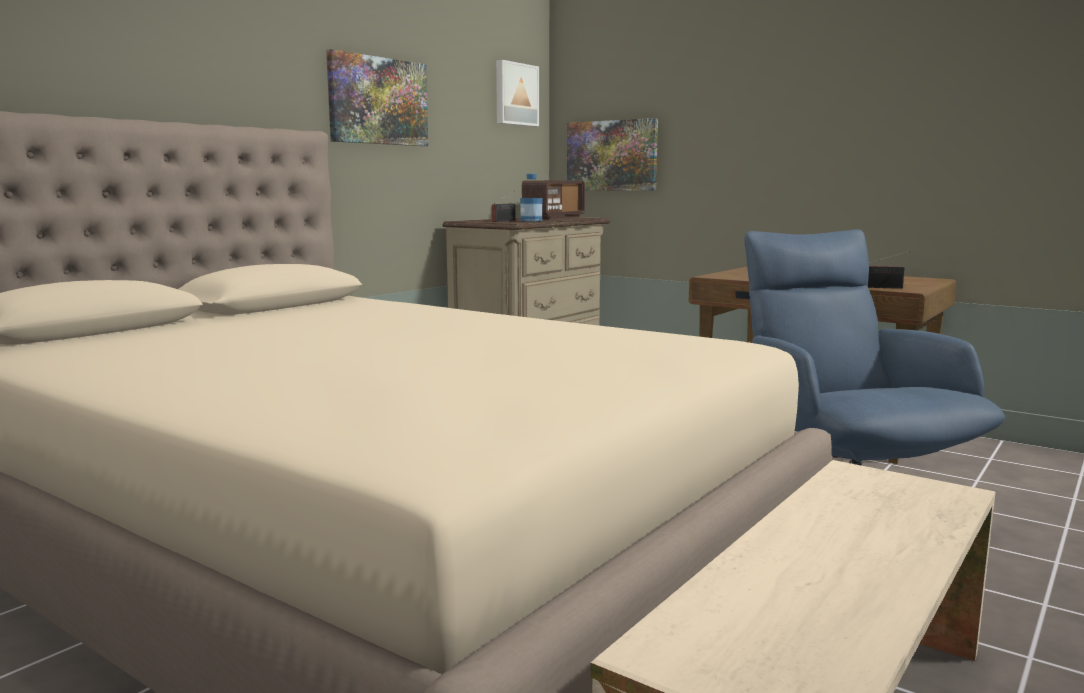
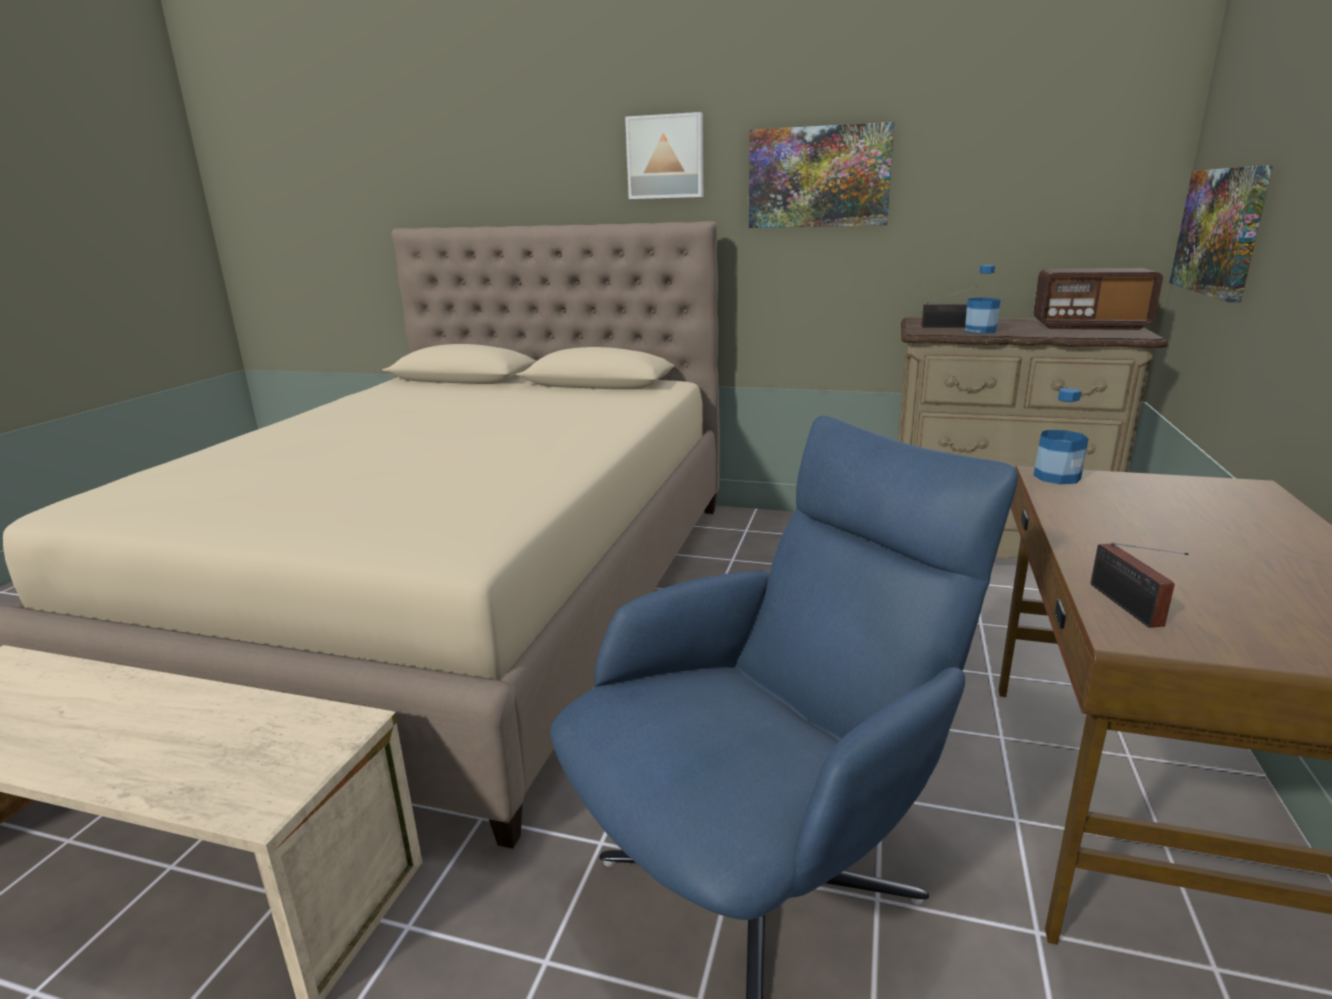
camera: 70 degrees right, 10 degrees up
picture [496,60,539,127] -> picture moved to [625,112,703,199]
none -> bottle [1033,388,1089,484]

